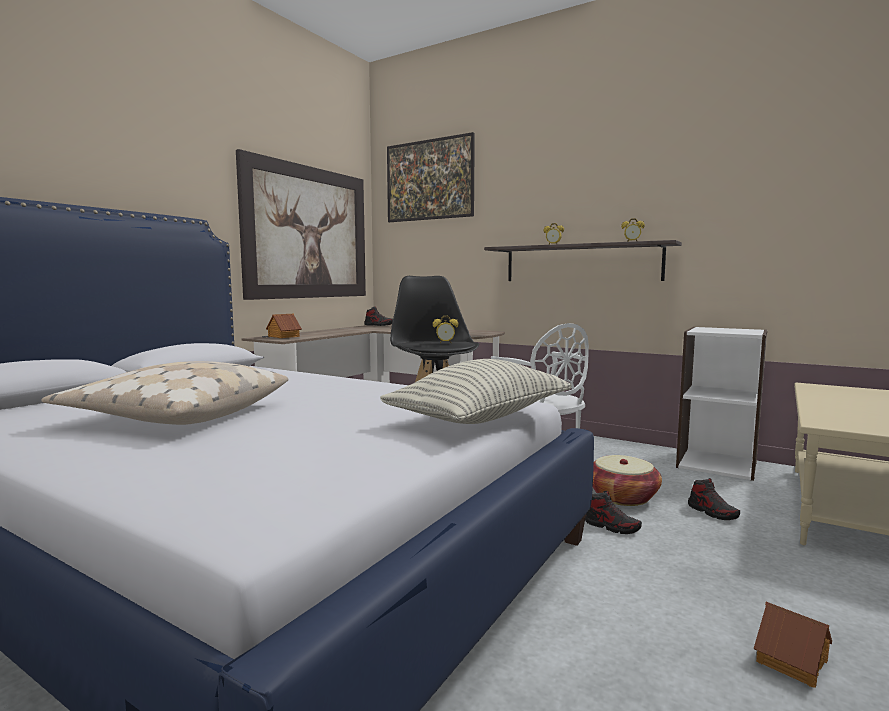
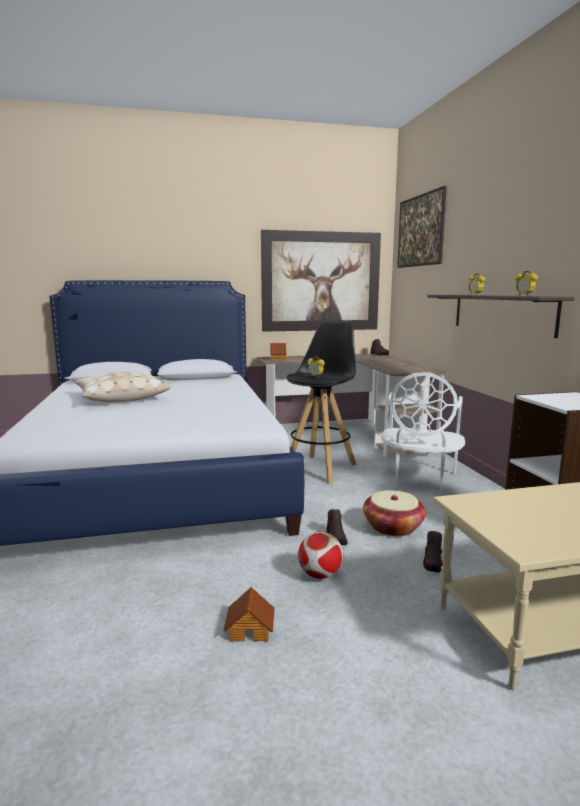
camera: 45 degrees right, 5 degrees up
pillow [380,359,571,424] -> none
none -> football [298,531,344,579]

